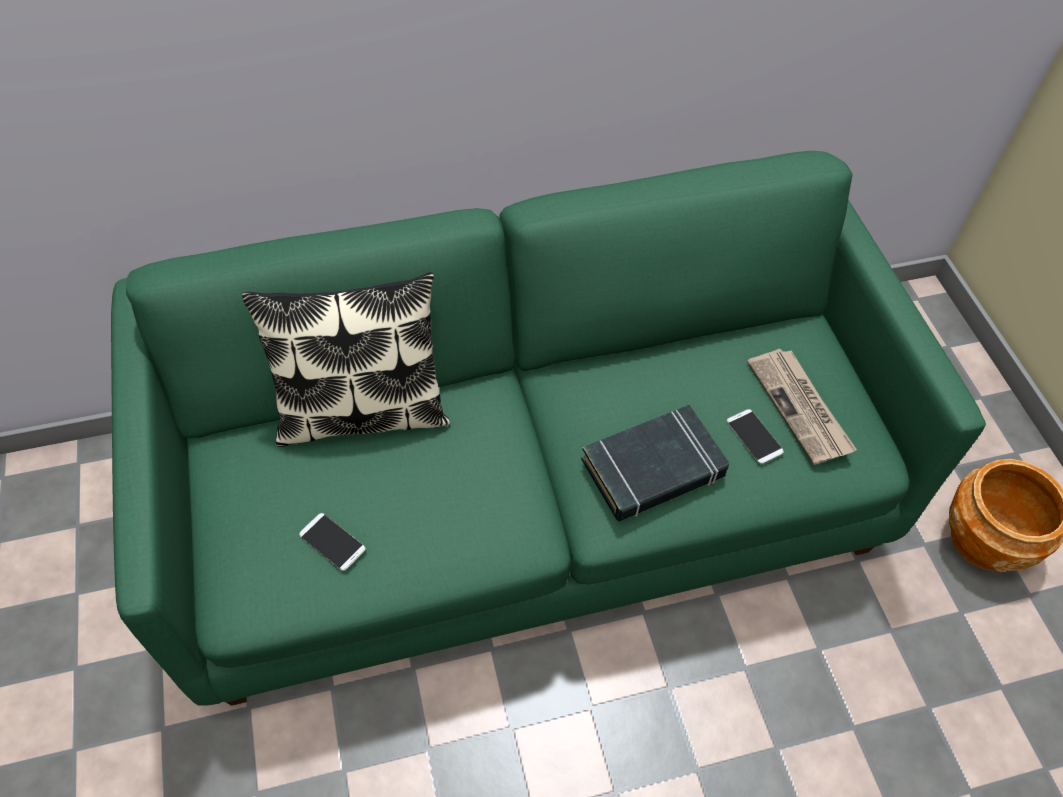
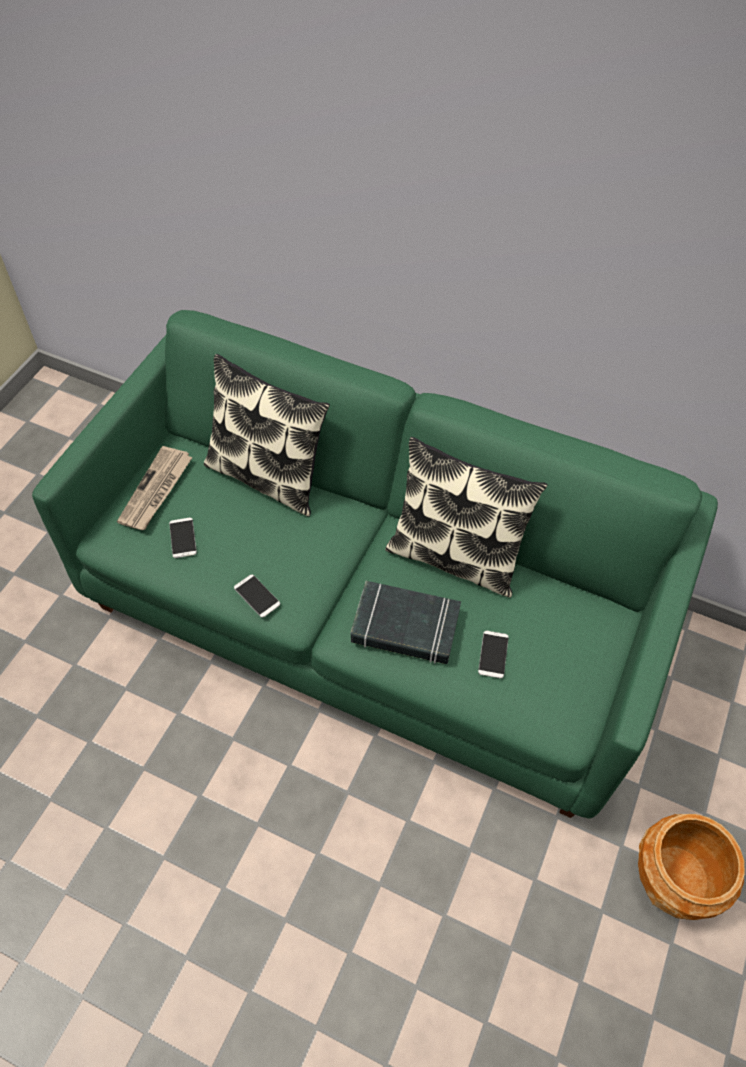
camera: 40 degrees right, 0 degrees up
newspaper [747,349,857,465] -> newspaper moved to [117,446,193,530]
none -> phone [234,574,280,617]
none -> pillow [385,437,547,598]

